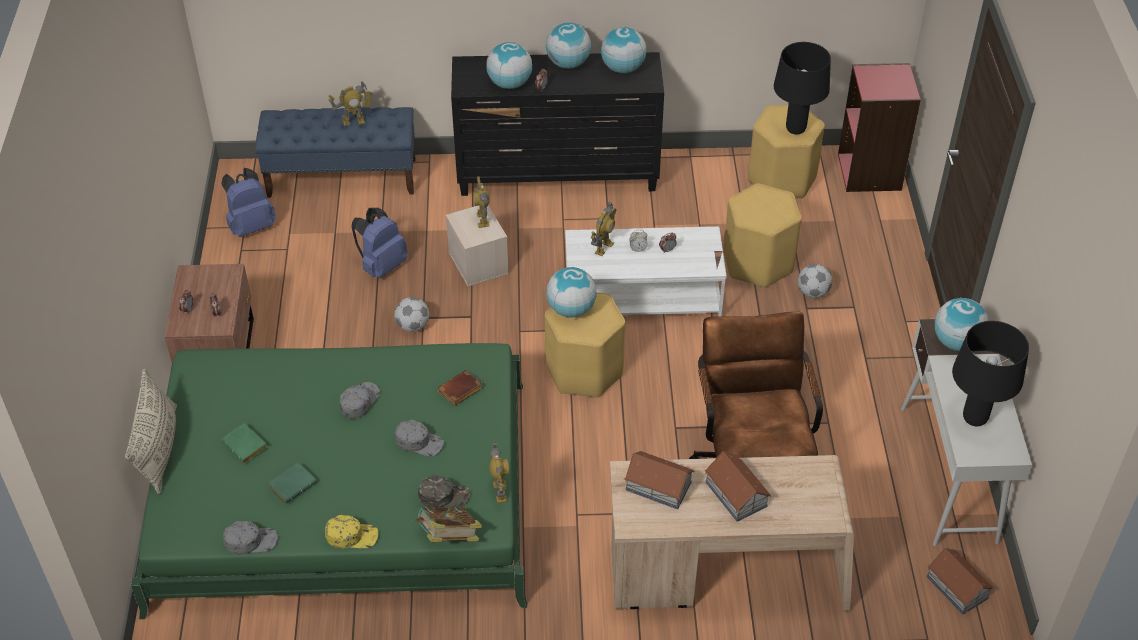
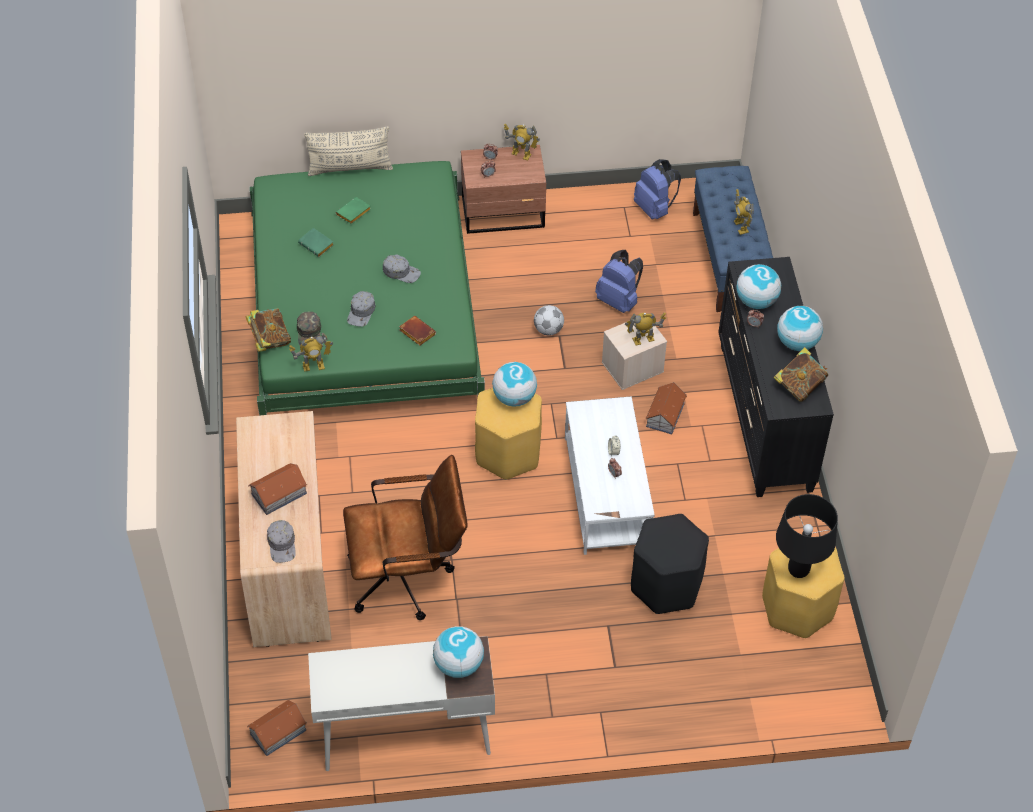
camera: 85 degrees right, 5 degrees up
grey cap [223,521,278,554] -> grey cap moved to [267,520,296,563]
yellow cap [325,515,378,548] -> none
toy robot [591,201,617,256] -> toy robot moved to [504,124,540,161]
globe [601,27,646,73] -> book [773,347,828,402]
toy house [624,451,694,509] -> toy house moved to [646,382,687,434]
yellow stool [724,183,802,288] -> black stool [631,514,709,614]
football [798,264,832,298] -> none
red bookcase [838,63,921,192] -> none
black table lamp [952,321,1029,426] -> none

